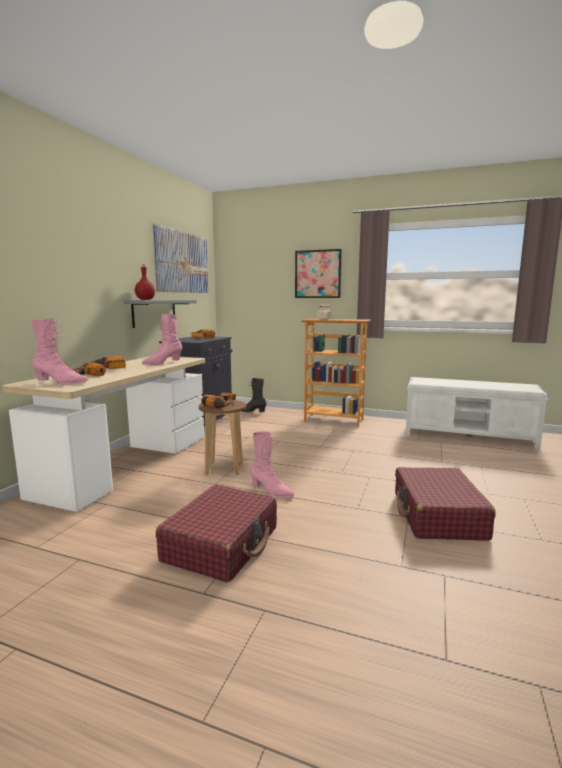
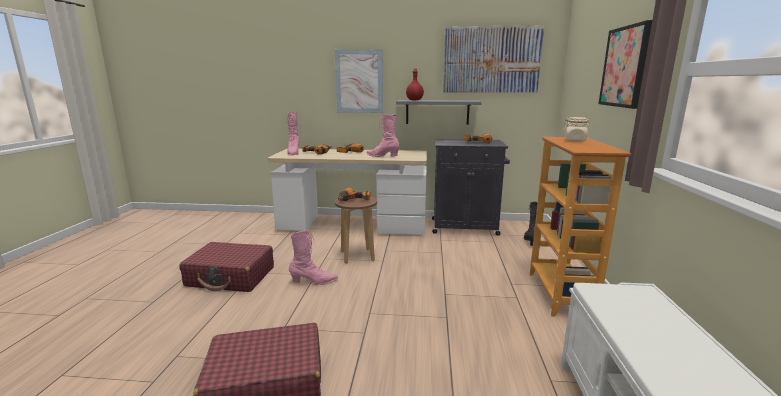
camera: 75 degrees right, 5 degrees up
pink boot [250,432,294,499] -> pink boot turned 120 degrees counterclockwise [289,231,338,285]
none -> picture [335,50,383,113]

